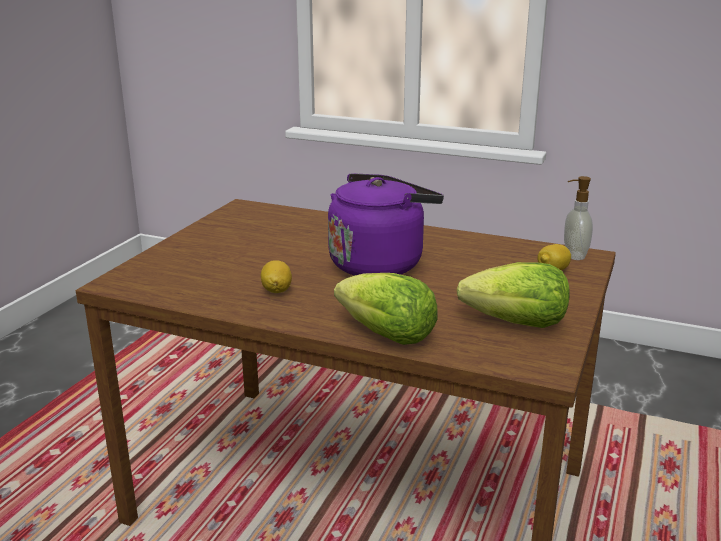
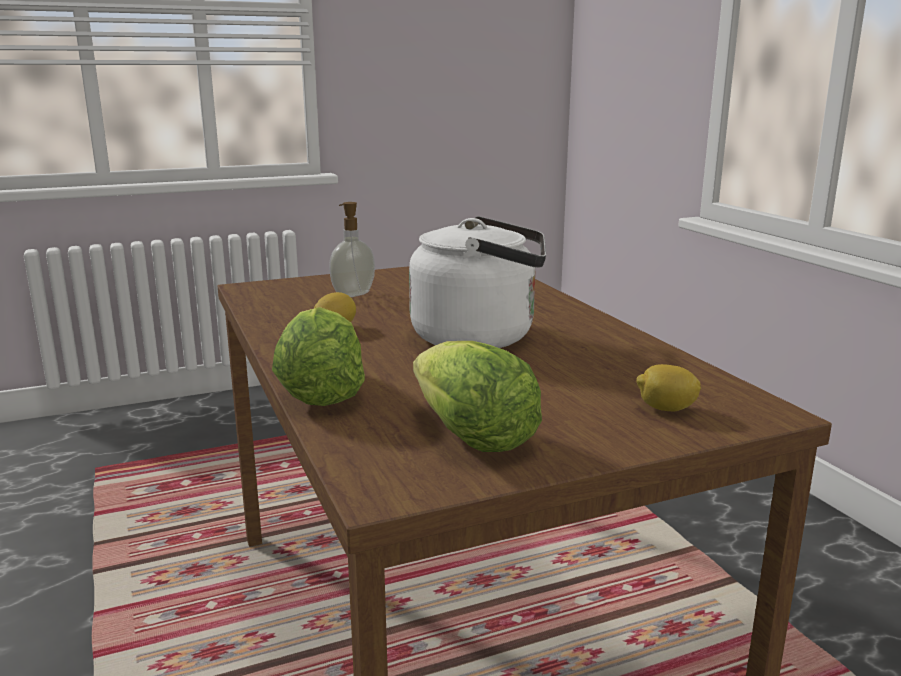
camera: 45 degrees right, 5 degrees down
purple kettle [328,173,444,276] -> white kettle [409,216,546,348]
soap dispenser [564,176,593,260] -> soap dispenser moved to [329,202,375,297]

